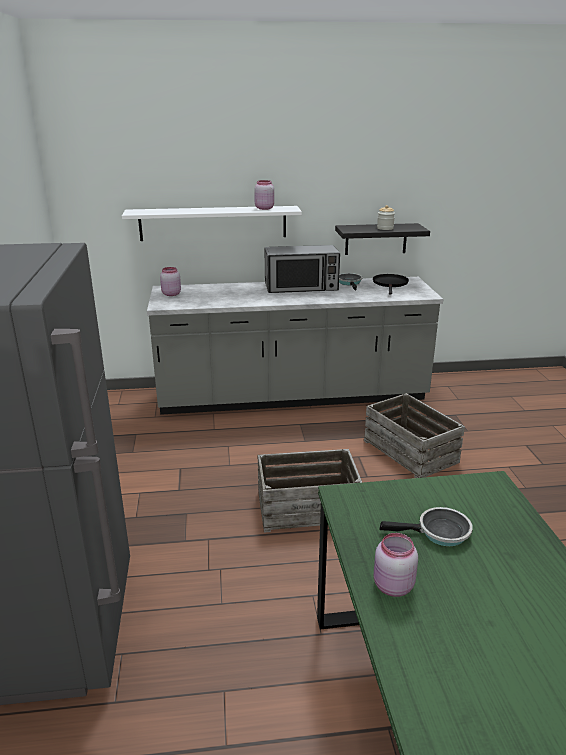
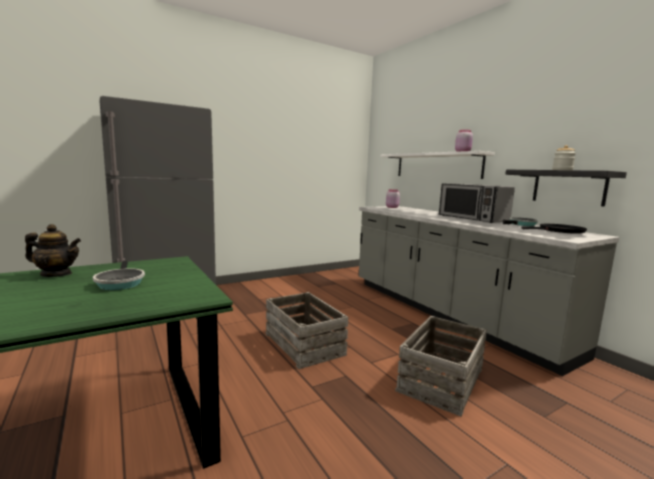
camera: 65 degrees right, 15 degrees down
pink jar [373,533,418,597] -> teapot [25,224,81,277]

